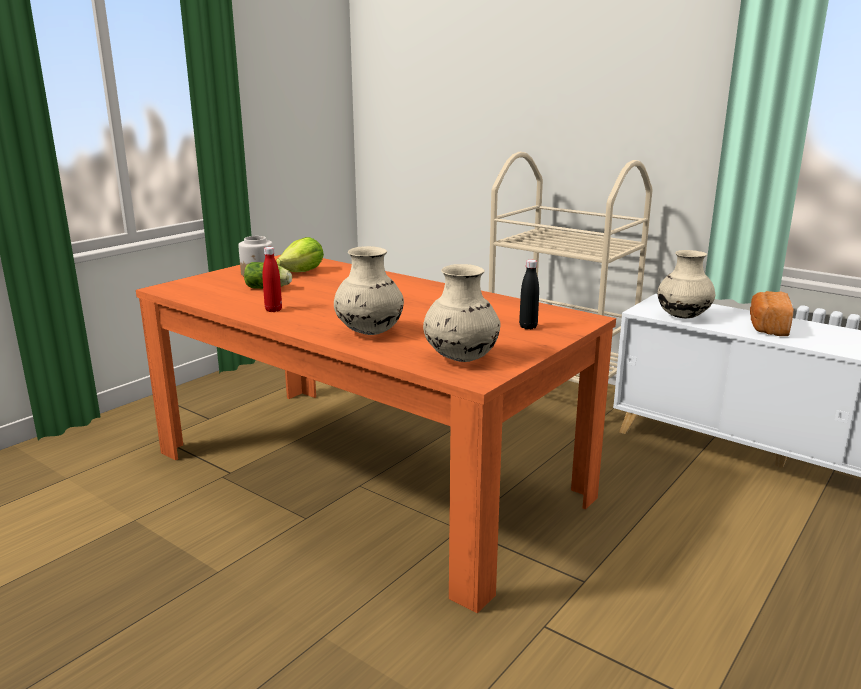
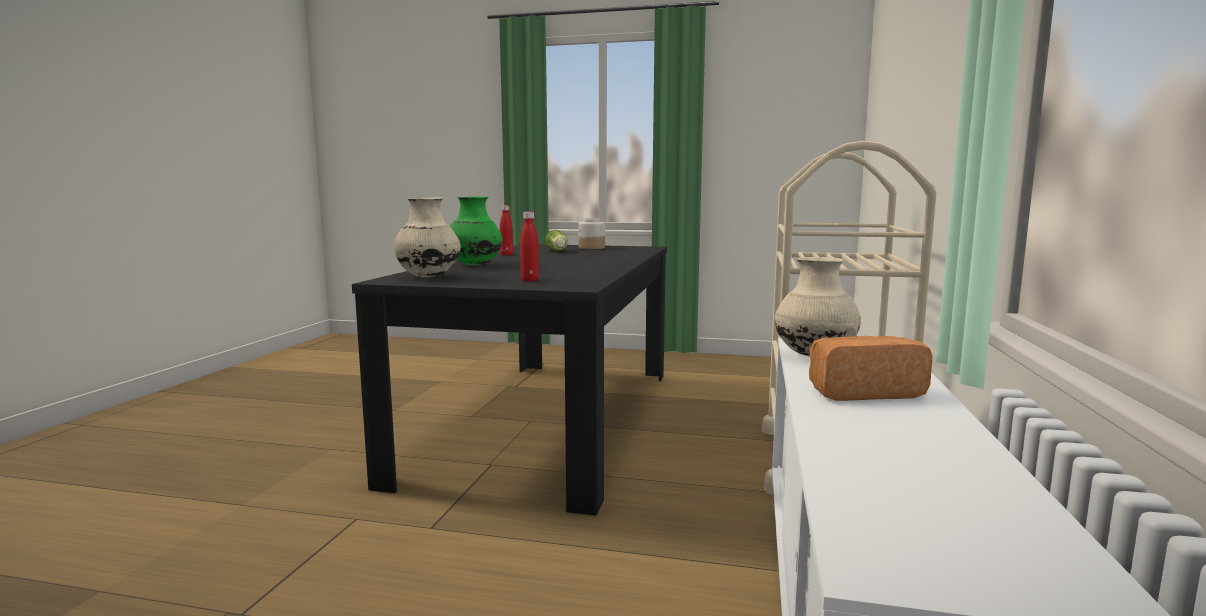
camera: 65 degrees right, 10 degrees down
orange dining table [136,255,616,613] -> black dining table [352,244,667,516]
lettuce [276,237,324,272] -> none
beige vase [334,246,404,335] -> green vase [450,196,502,266]
black bottle [519,260,539,329] -> red bottle [520,212,539,282]

